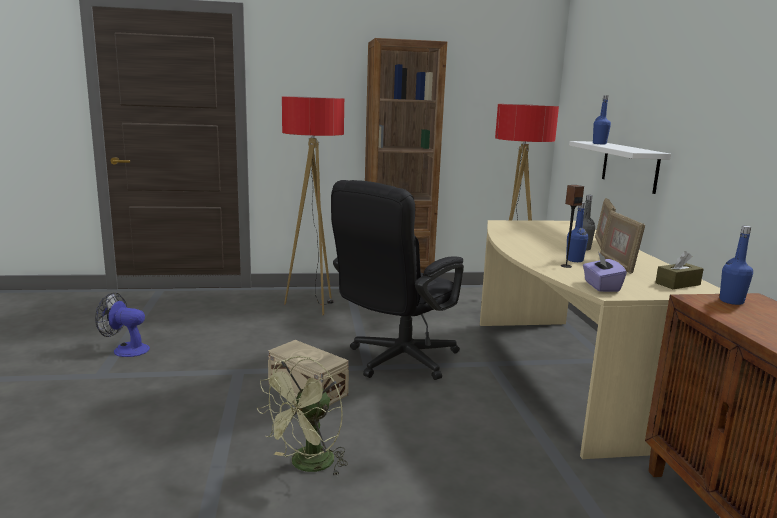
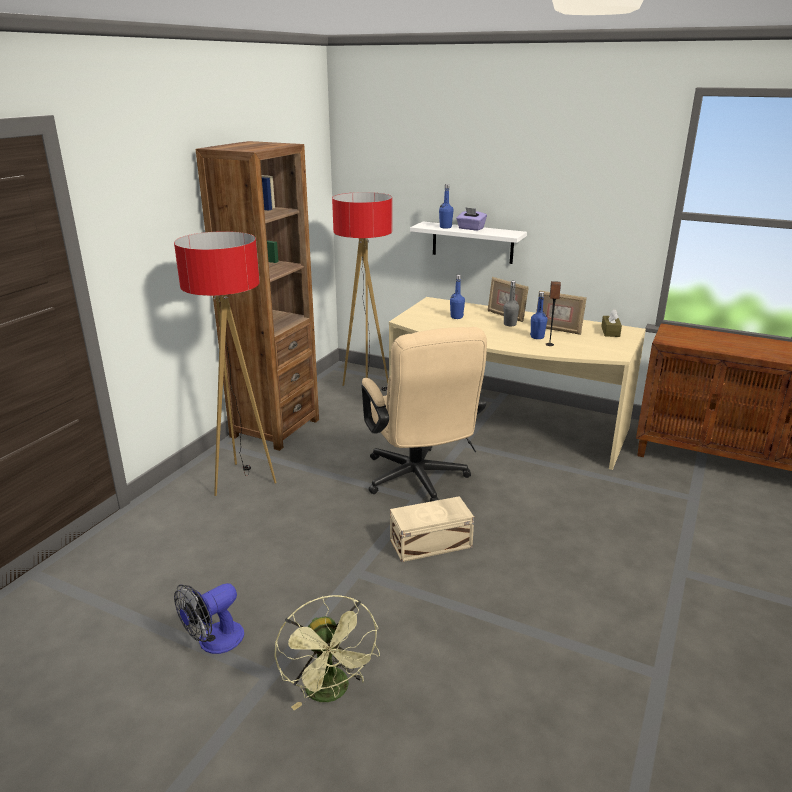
camera: 55 degrees left, 10 degrees up
green fan [257,356,348,475] -> green fan moved to [274,595,380,710]
black office chair [331,180,464,380] -> beige office chair [361,327,487,502]
purple tissue box [583,252,627,292] -> purple tissue box moved to [456,208,487,231]
blue bottle [720,226,753,305] -> blue bottle moved to [450,275,465,319]

